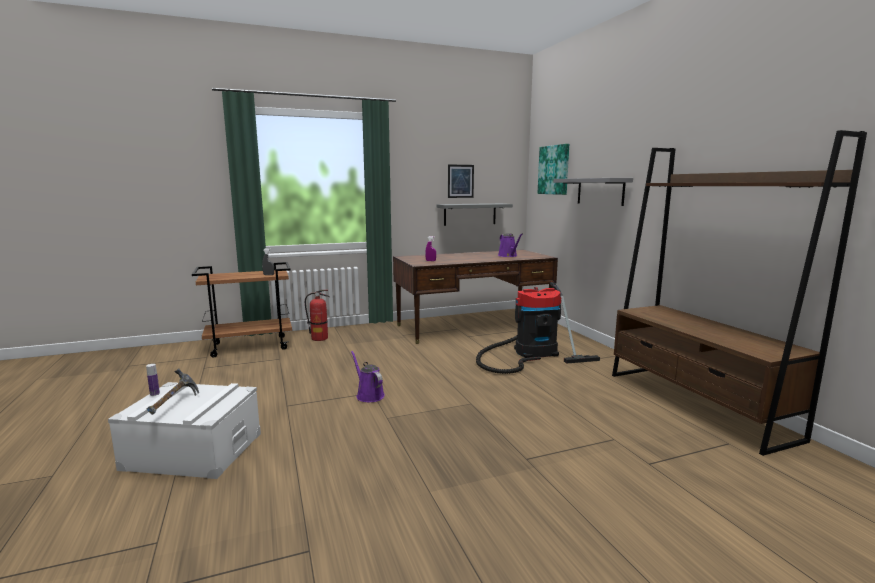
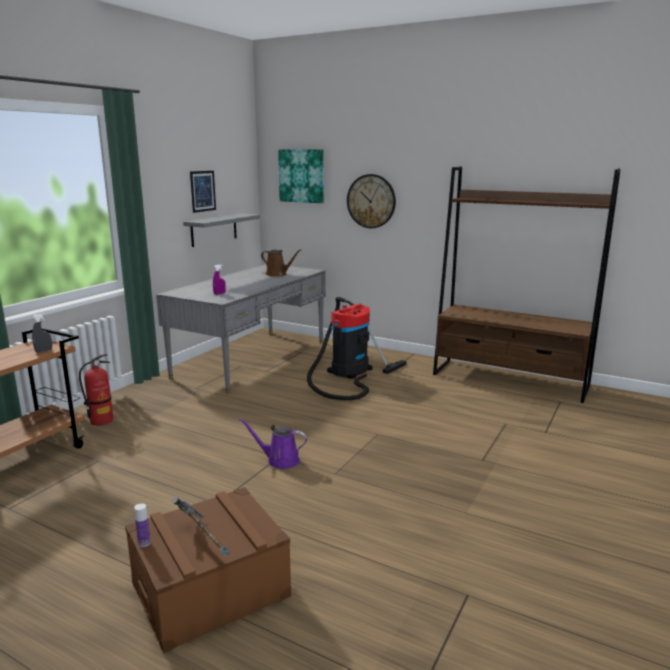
camera: 40 degrees left, 5 degrees up
white storage box [108,382,261,479] -> brown storage box [125,487,291,653]
brown desk [393,249,558,344] -> grey desk [156,264,326,394]
purple watering can [498,233,523,257] -> brown watering can [261,249,301,277]
grey shelf [553,178,633,206] -> wall clock [347,174,396,228]

